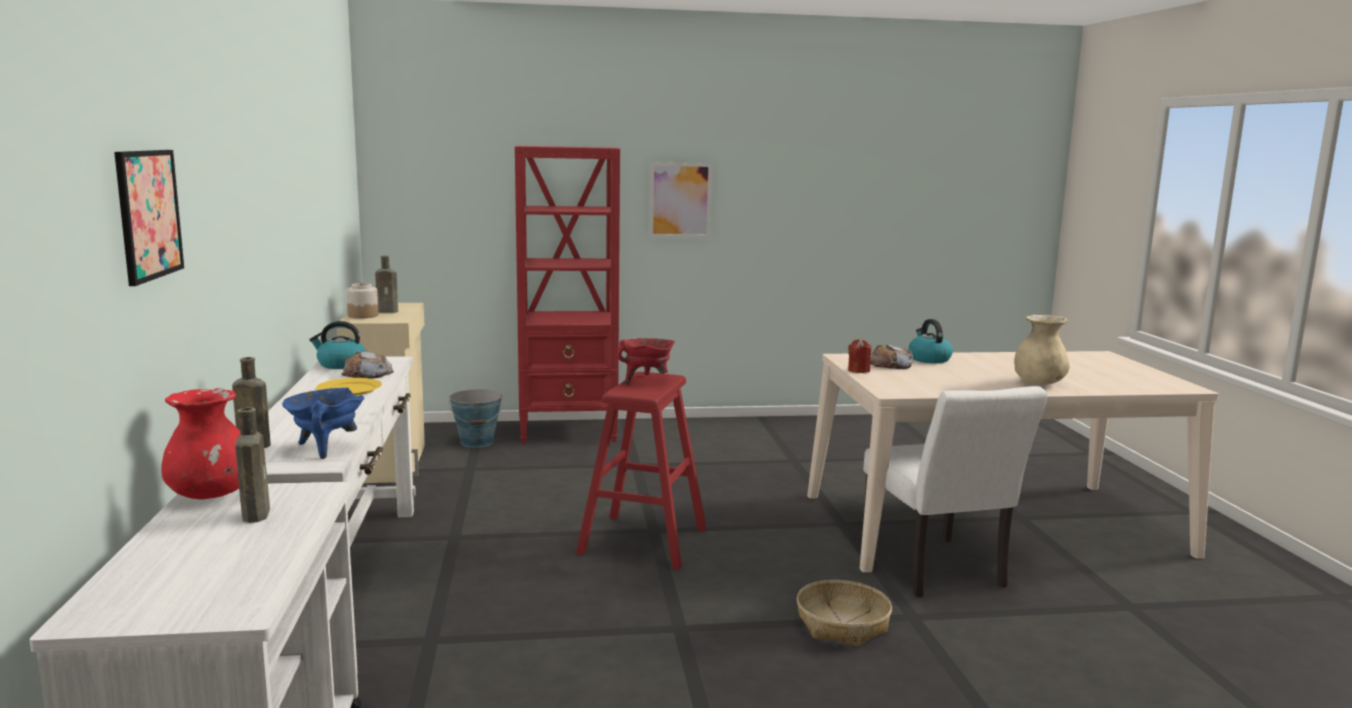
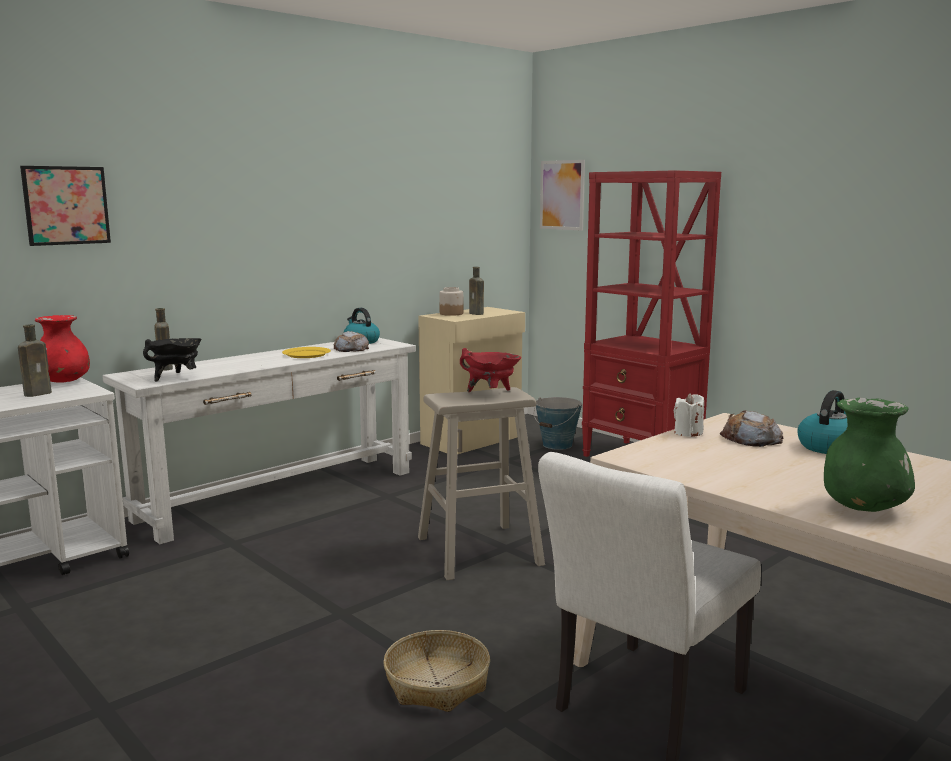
camera: 55 degrees right, 0 degrees up
blue cooking pot [282,388,364,459] -> black cooking pot [143,338,202,382]
red stool [576,372,707,570] -> beige stool [418,387,545,580]
picture [649,162,712,237] -> picture moved to [540,160,585,230]
red candle [848,339,871,373] -> white candle [674,393,704,437]
beige vase [1014,315,1070,385] -> green vase [824,398,915,512]

